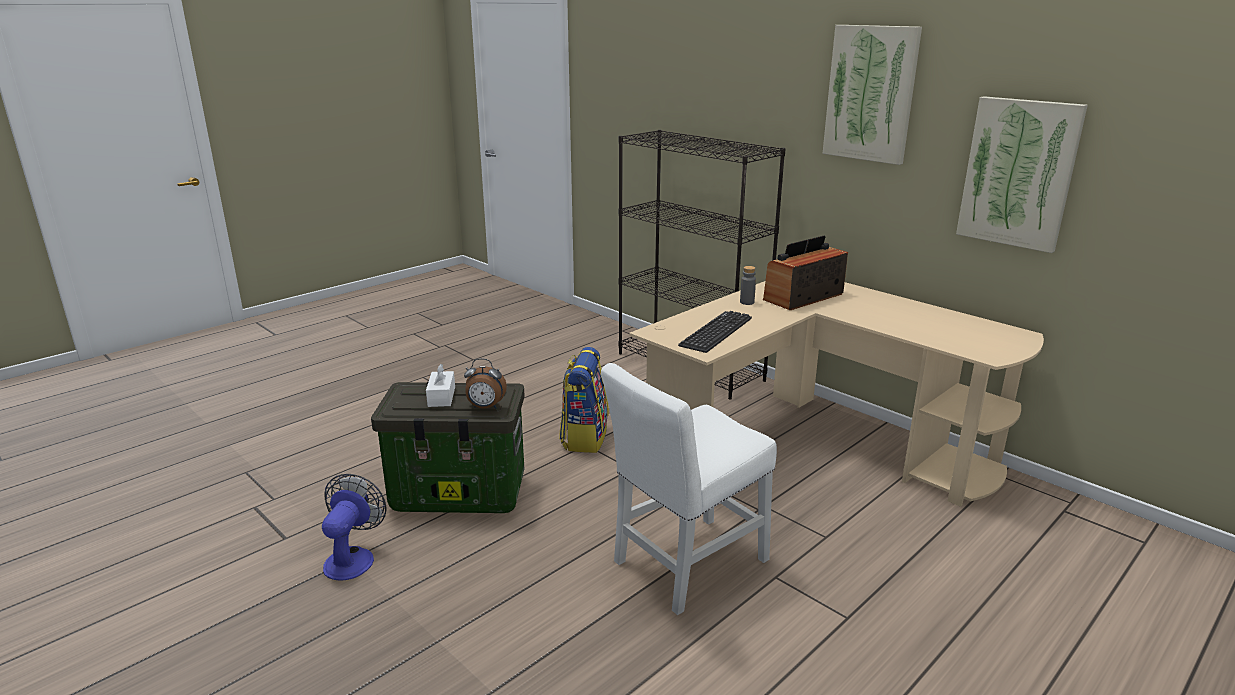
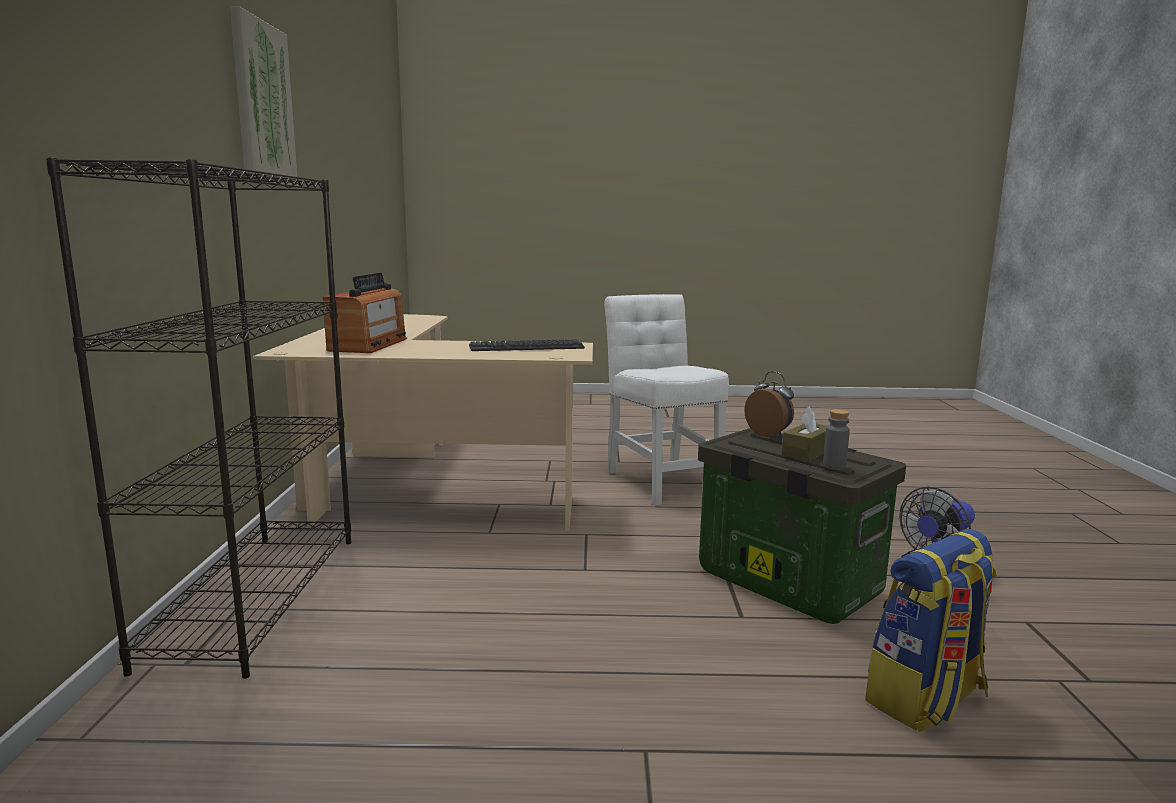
camera: 135 degrees left, 10 degrees down
white tissue box [426,363,455,407] -> brown tissue box [782,406,827,462]
backpack [559,347,609,453] -> backpack moved to [865,529,997,732]
white chair [601,363,777,615] -> white chair turned 120 degrees counterclockwise [604,294,729,506]
grey bottle [740,266,756,305] -> grey bottle moved to [823,409,850,470]
radio [763,236,848,310] -> radio turned 90 degrees counterclockwise [323,273,407,353]
picture [956,96,1088,253] -> none

